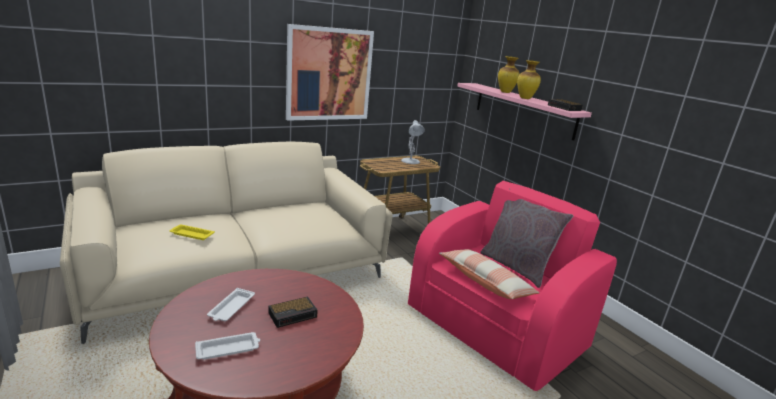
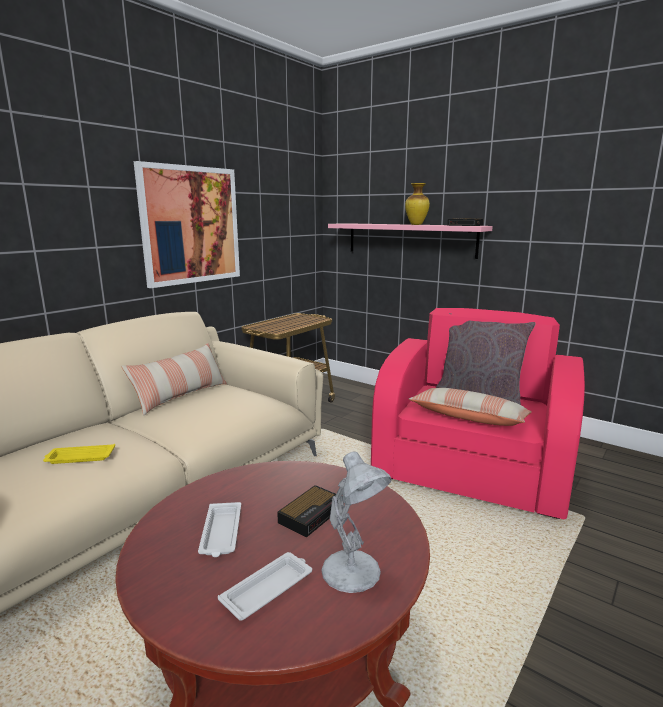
camera: 20 degrees left, 5 degrees down
white table lamp [401,120,424,164] -> white table lamp moved to [321,451,392,593]
vase [498,56,520,93] -> none
none -> pillow [121,343,227,416]

